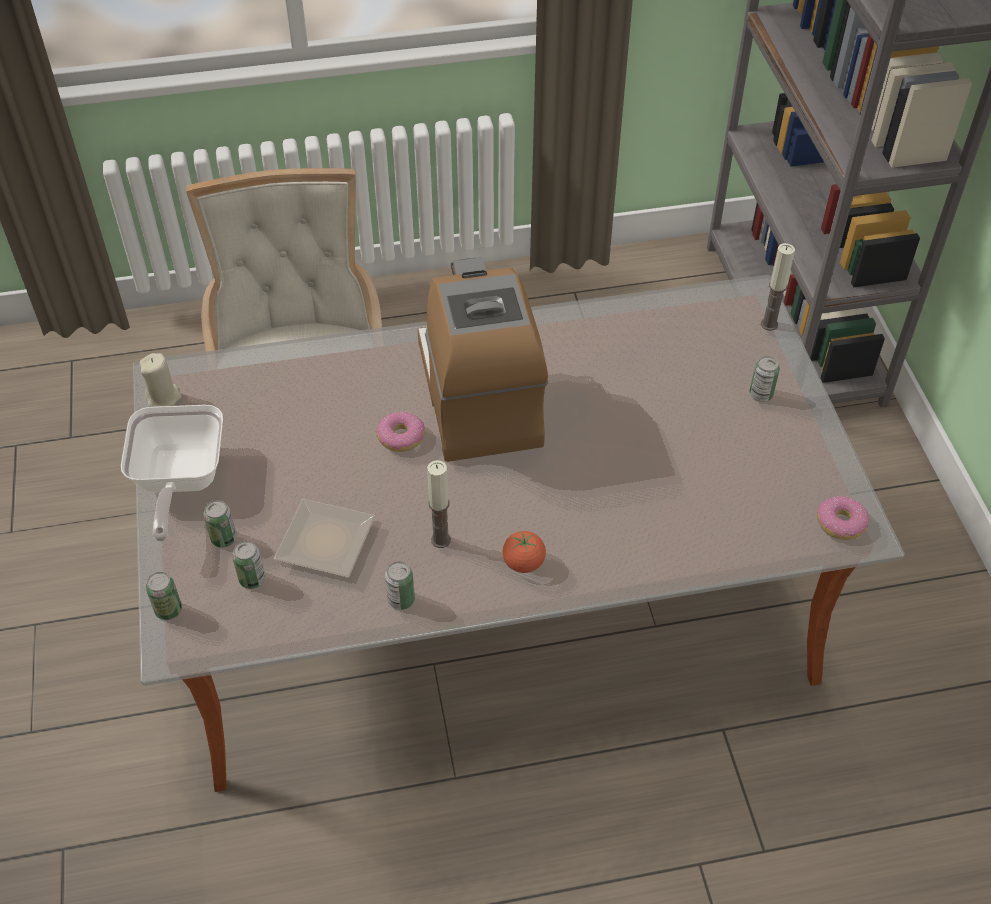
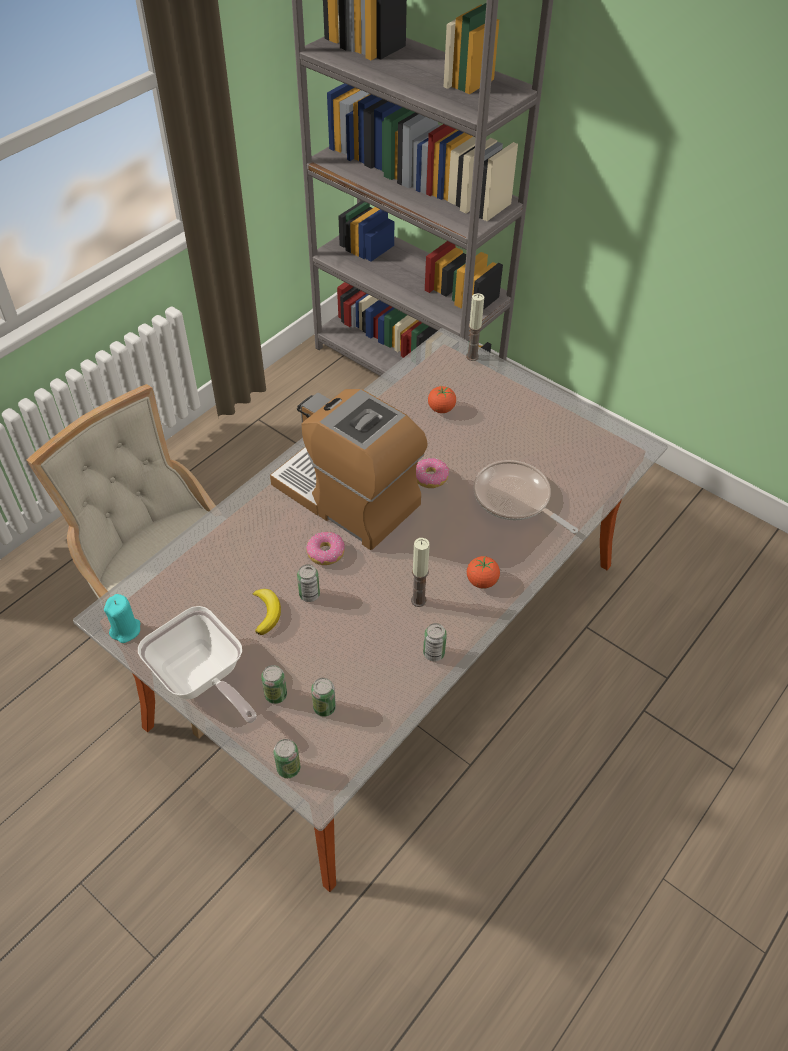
camera: 40 degrees left, 0 degrees up
beige candle [140,353,181,407] -> turquoise candle [104,594,140,643]
plate [274,499,375,578] -> none
can [750,356,780,402] -> can moved to [297,564,320,602]
donut [817,496,869,540] -> donut moved to [416,458,449,488]
none -> banana [253,589,281,635]
none -> tomato [428,386,456,413]
none -> frying pan [474,460,578,534]

